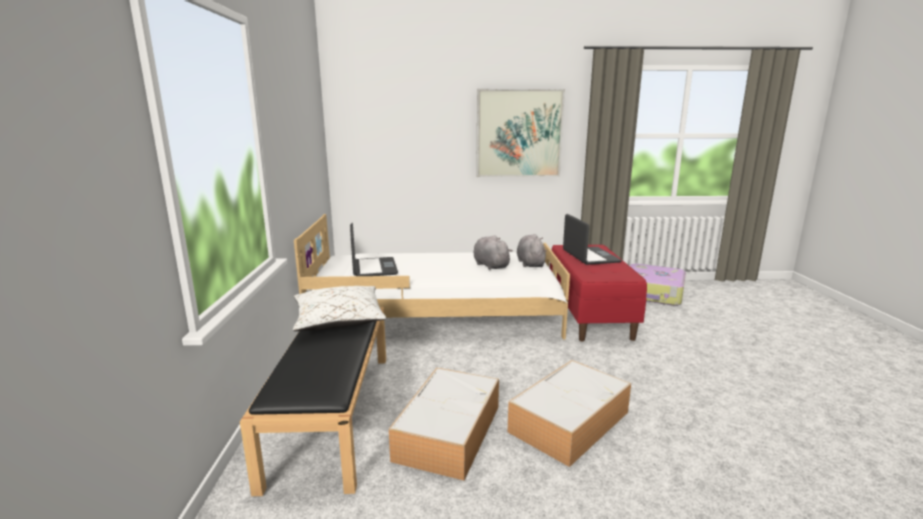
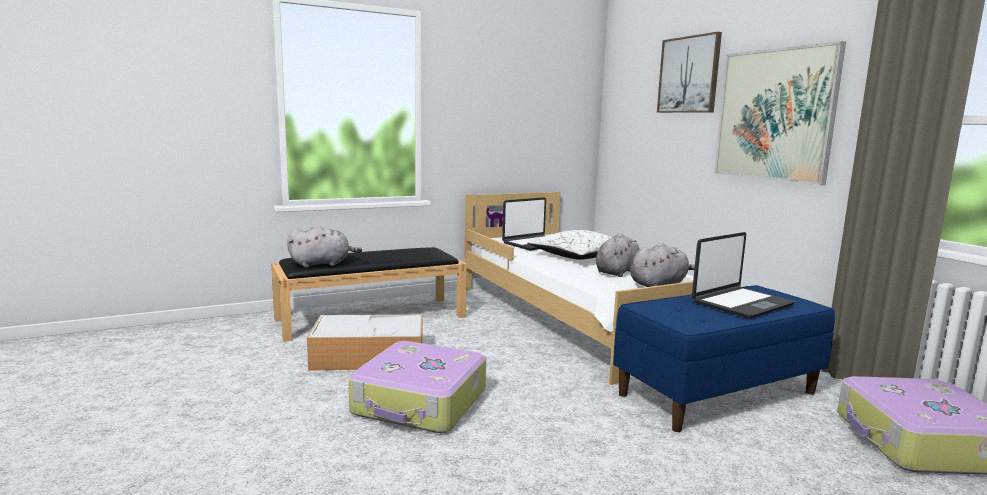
camera: 65 degrees right, 5 degrees down
white pillow [293,286,386,331] -> white pillow moved to [527,230,612,260]
storage box [508,360,631,467] -> suitcase [348,341,486,433]
red bench [550,245,647,342] -> blue bench [613,285,835,432]
none -> grey plush toy [287,226,362,268]
none -> picture [657,32,722,113]

